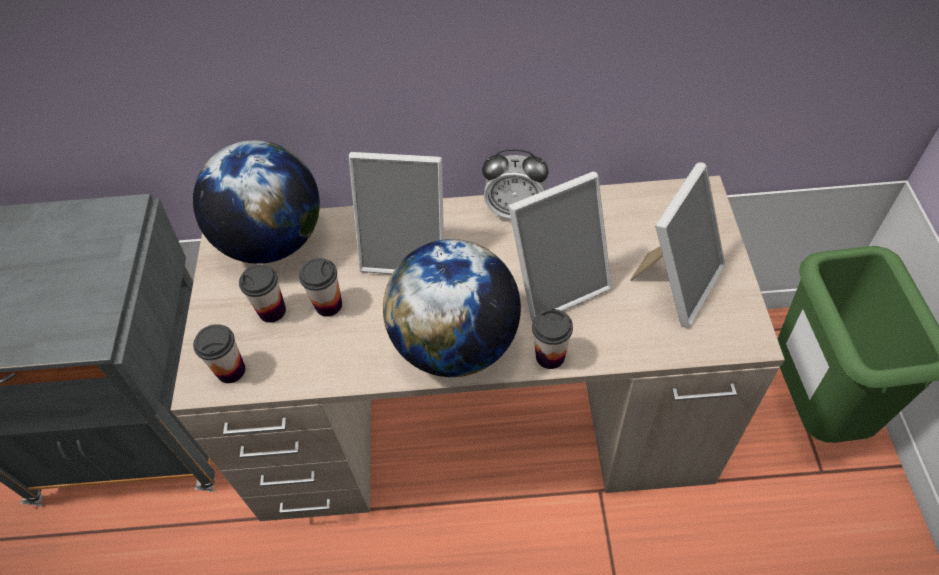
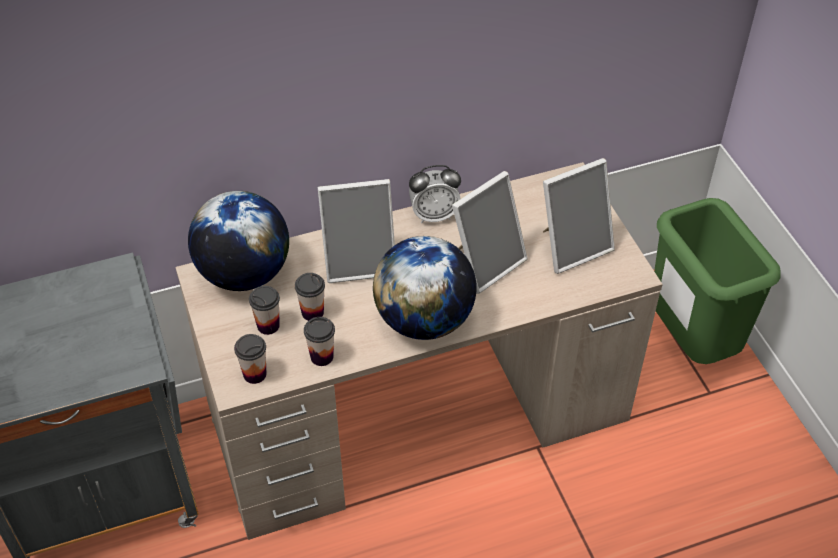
camera: 20 degrees left, 5 degrees down
cup [532,309,573,369] -> cup moved to [304,317,335,366]
picture frame [630,162,725,328] -> picture frame turned 45 degrees clockwise [543,158,615,274]

